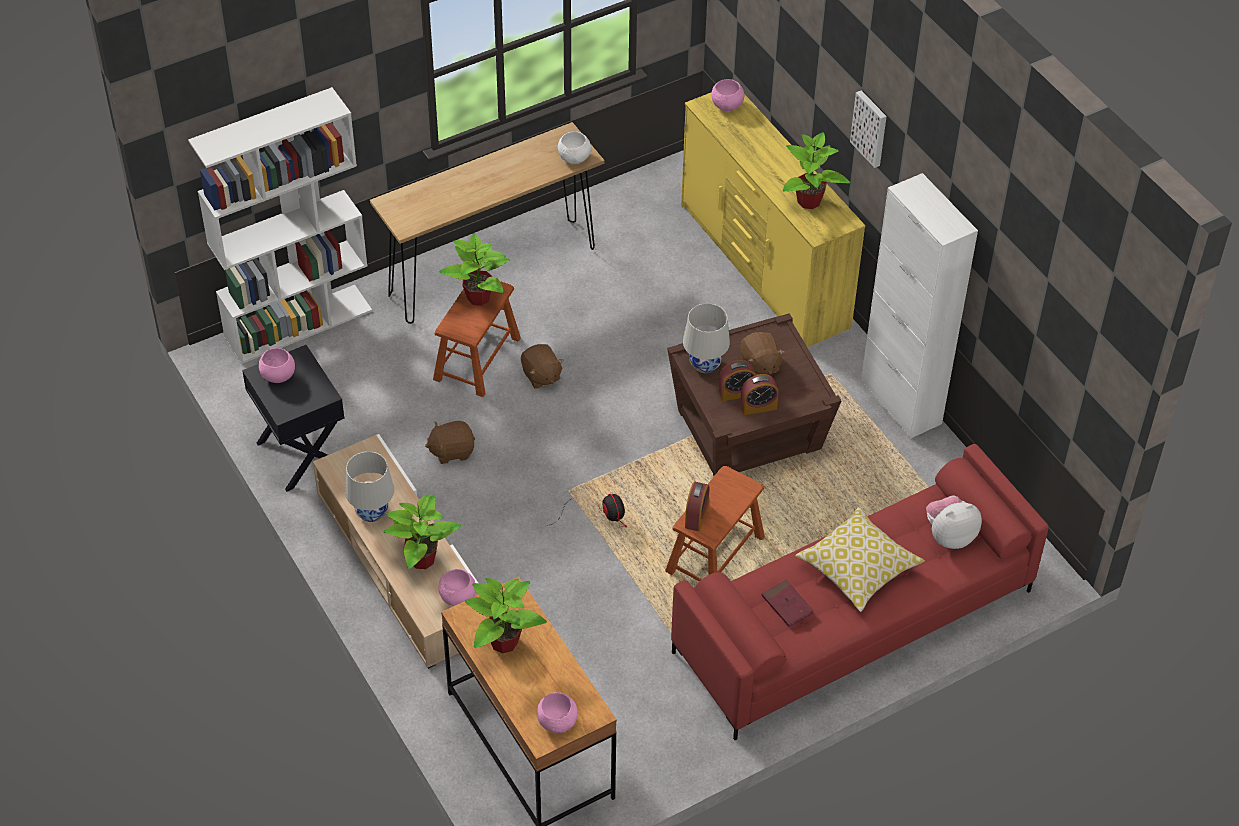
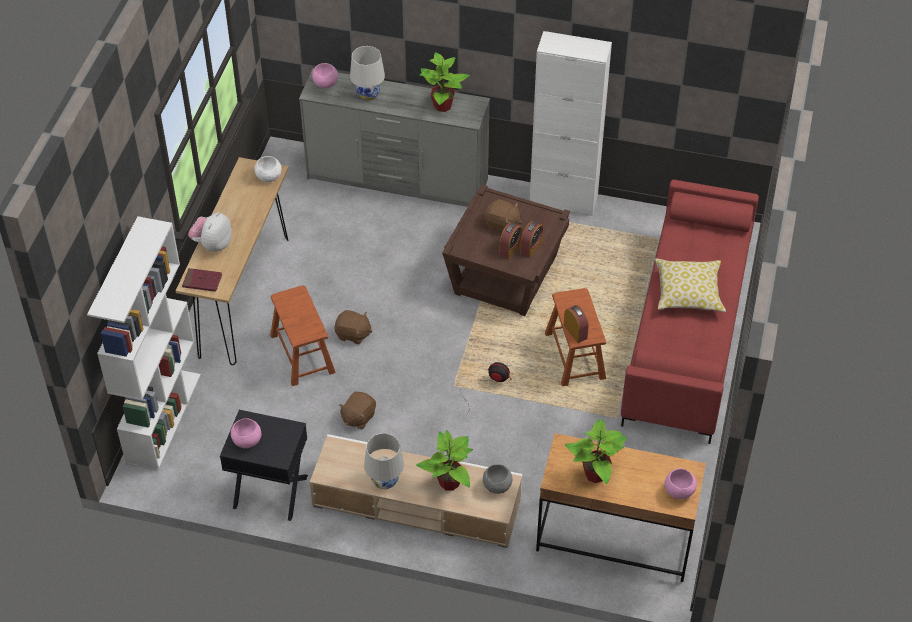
camera: 45 degrees left, 0 degrees up
pink bowl [438,569,476,606] -> grey bowl [483,464,512,494]
potted plant [439,233,510,306] -> none
yellow dresser [681,92,865,347] -> grey dresser [299,68,490,207]
white table lamp [683,303,730,373] -> white table lamp moved to [350,46,385,100]
red book [762,580,814,627] -> red book moved to [182,268,222,292]
picture [850,90,887,168] -> none
plush toy [926,495,982,549] -> plush toy moved to [188,212,232,252]

